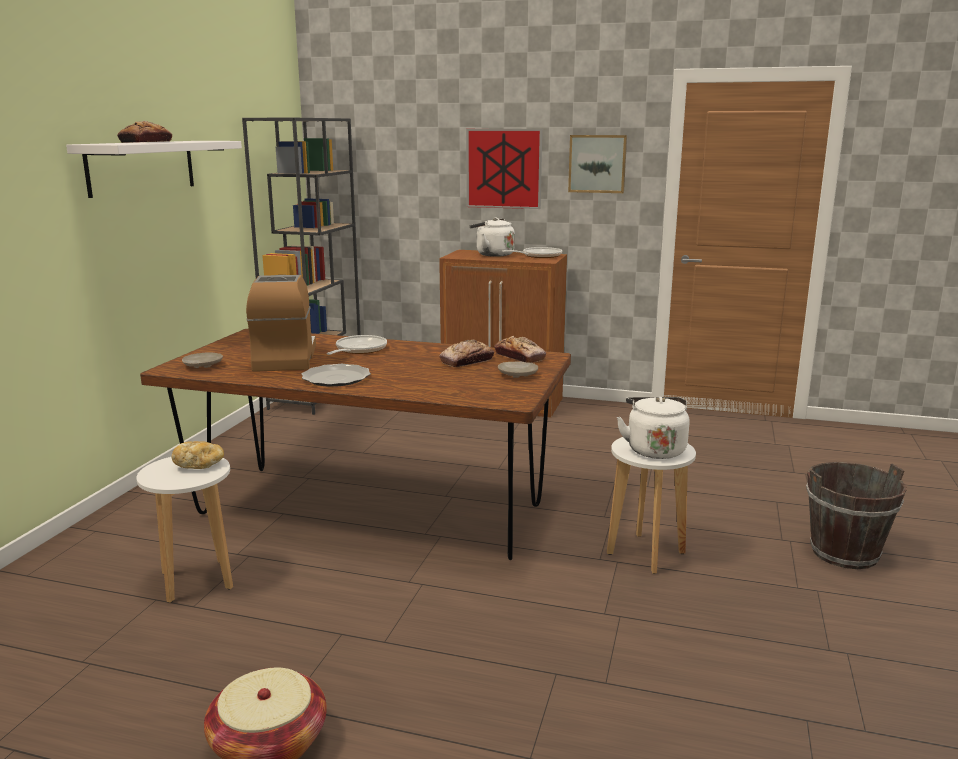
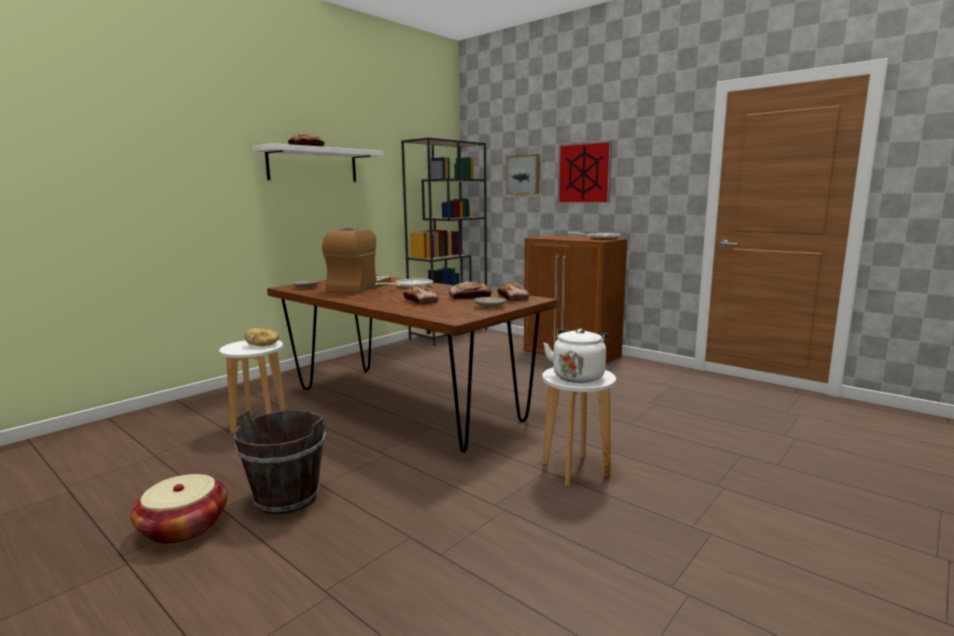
camera: 25 degrees right, 5 degrees down
plate [302,364,371,387] -> none
white kettle [470,217,515,257] -> none
picture [568,135,627,193] -> picture moved to [506,154,540,195]
brown bucket [806,462,907,569] -> brown bucket moved to [233,410,326,515]
none -> bread [403,284,439,305]

